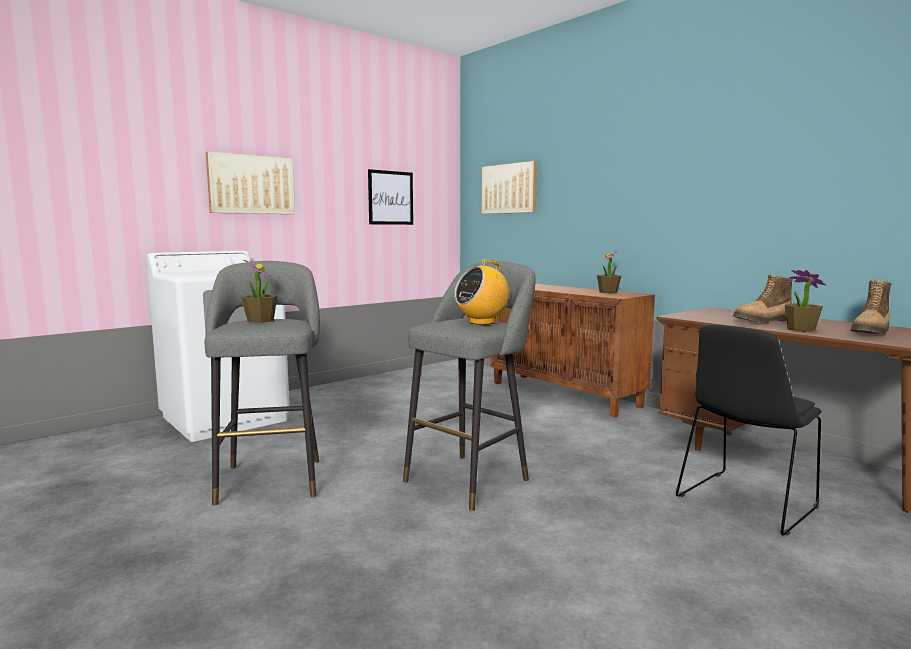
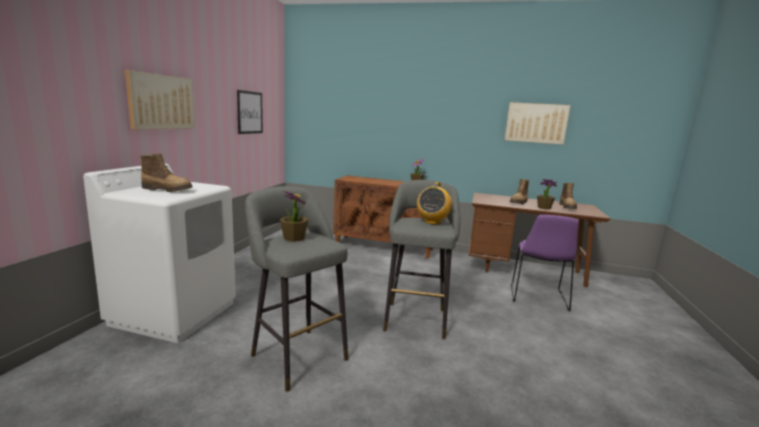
camera: 35 degrees left, 5 degrees up
picture [481,161,537,214] -> picture moved to [504,102,571,145]
black chair [676,325,822,536] -> purple chair [511,215,579,311]
none -> boot [140,153,193,192]

